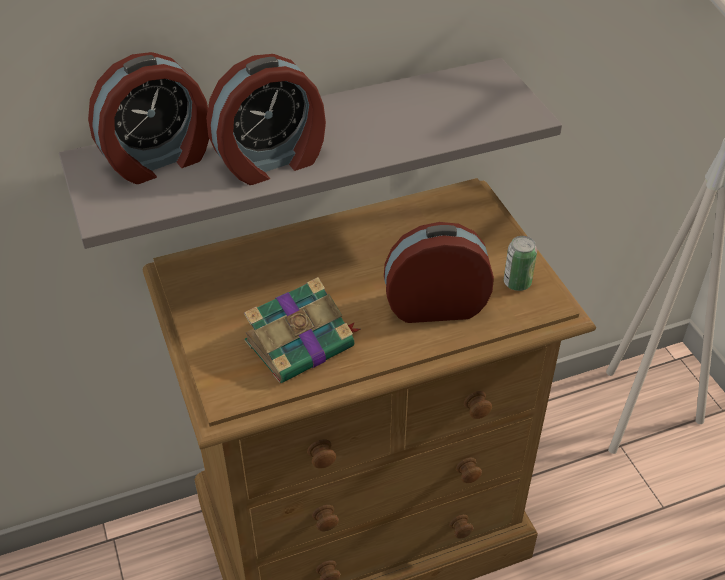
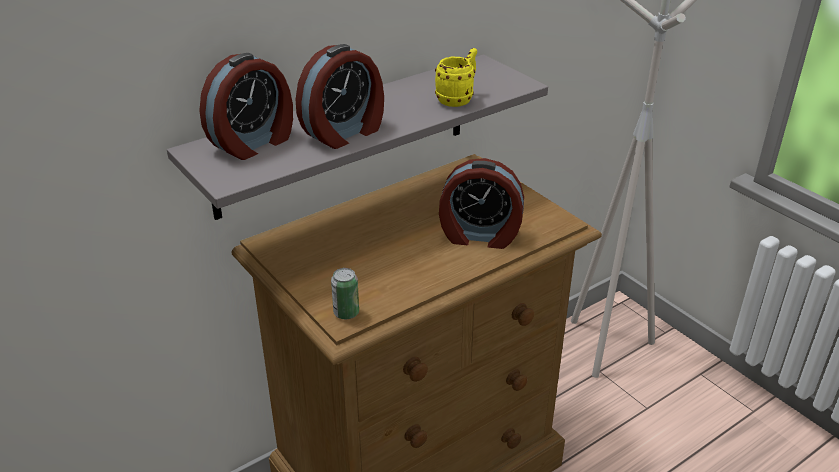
camera: 15 degrees left, 10 degrees down
book [244,277,361,383] -> none
alarm clock [384,222,494,323] -> alarm clock turned 150 degrees counterclockwise [439,158,524,249]
can [504,236,537,291] -> can moved to [331,268,359,319]
none -> yellow mug [435,48,477,107]

